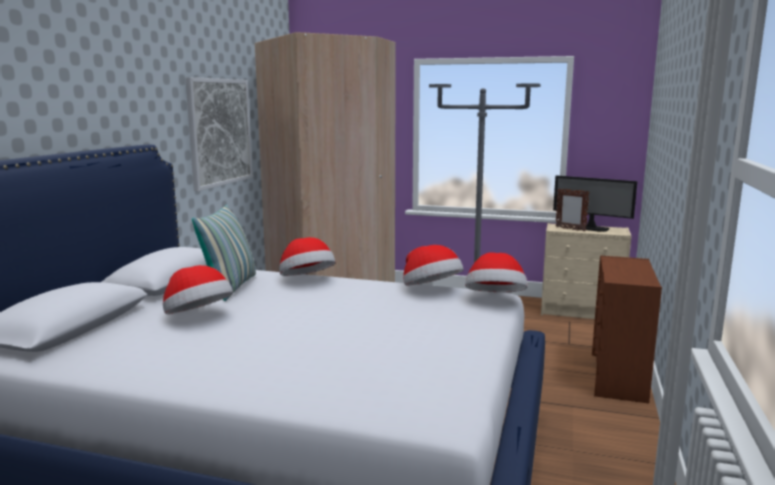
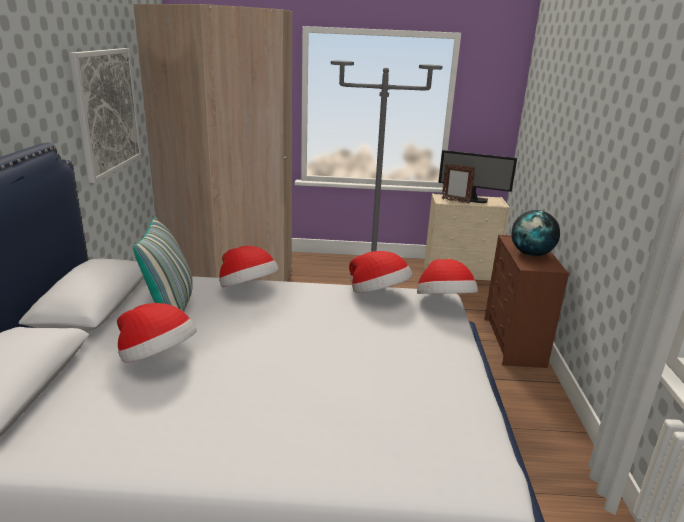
camera: 15 degrees left, 10 degrees up
none -> globe [511,210,560,256]

